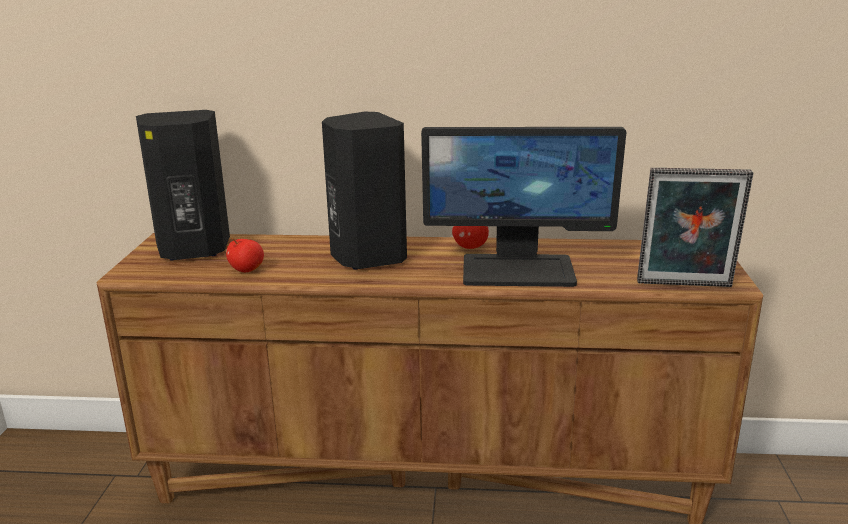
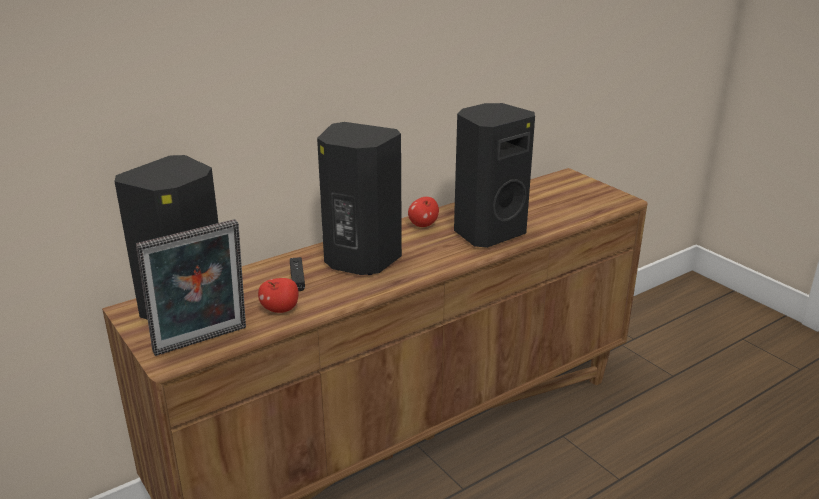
camera: 40 degrees left, 5 degrees up
monitor [421,127,626,287] -> black speaker [454,103,535,248]
picture frame [637,168,753,287] -> picture frame moved to [136,219,246,356]
none -> black game controller [290,257,305,291]

